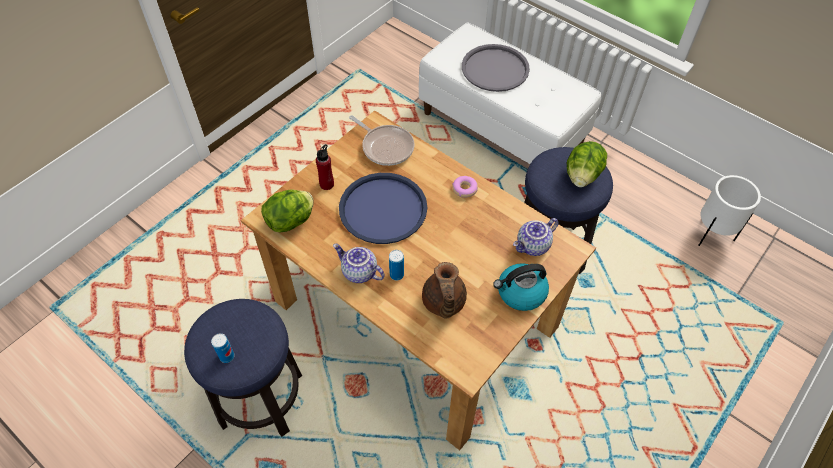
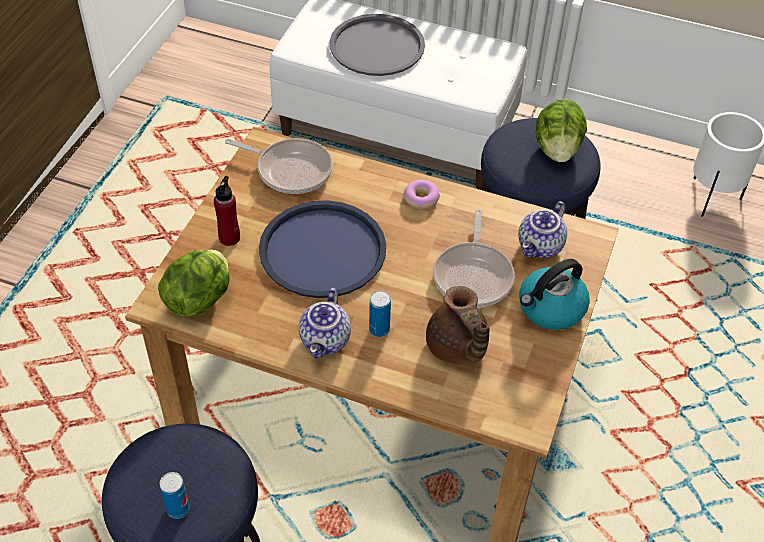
camera: 20 degrees left, 5 degrees down
teapot [333,244,385,283] -> teapot turned 90 degrees counterclockwise [299,288,351,359]
none -> frying pan [433,209,515,308]

